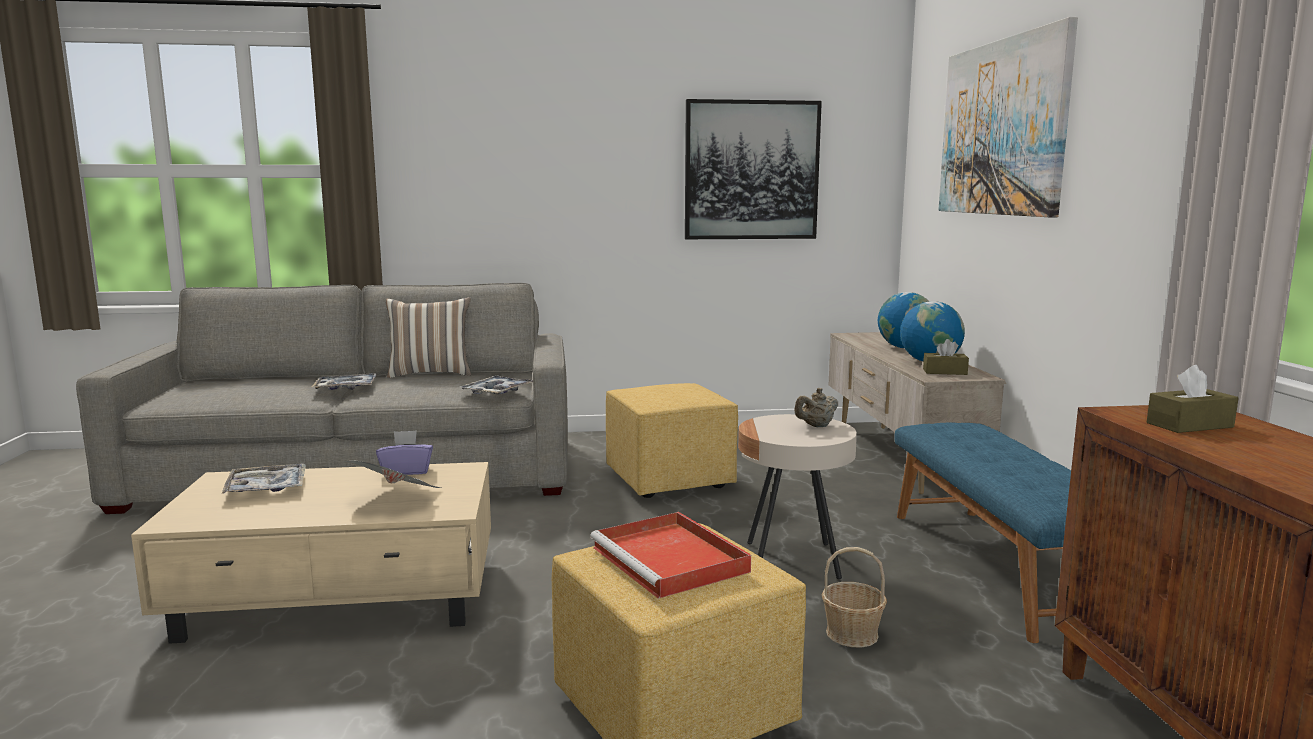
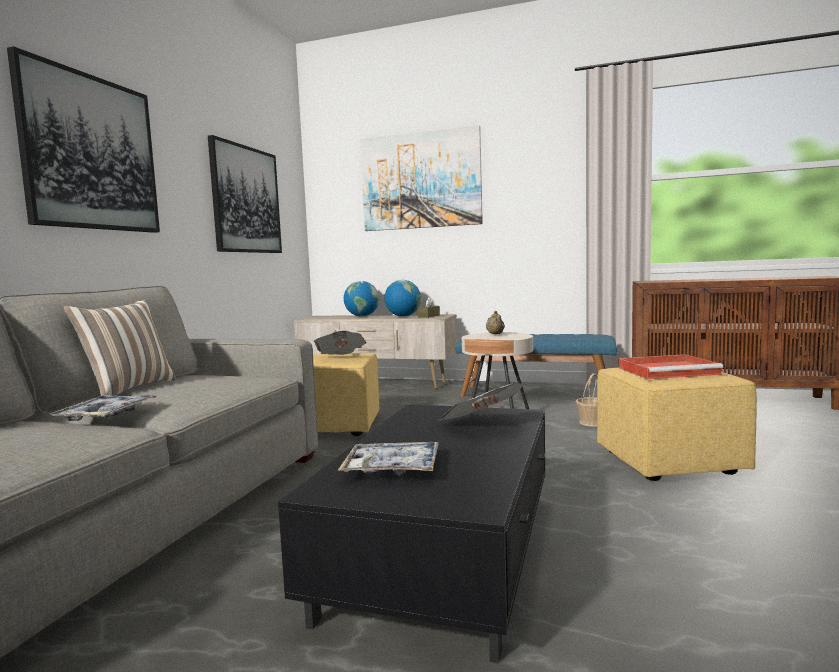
camera: 65 degrees left, 5 degrees down
beige coffee table [131,462,491,644] -> black coffee table [278,404,545,663]
purple tissue box [376,430,433,475] -> none
tray [459,376,533,394] -> none
brown tissue box [1147,365,1239,433] -> none
none -> picture [7,46,160,233]
none -> newspaper [313,331,366,355]

